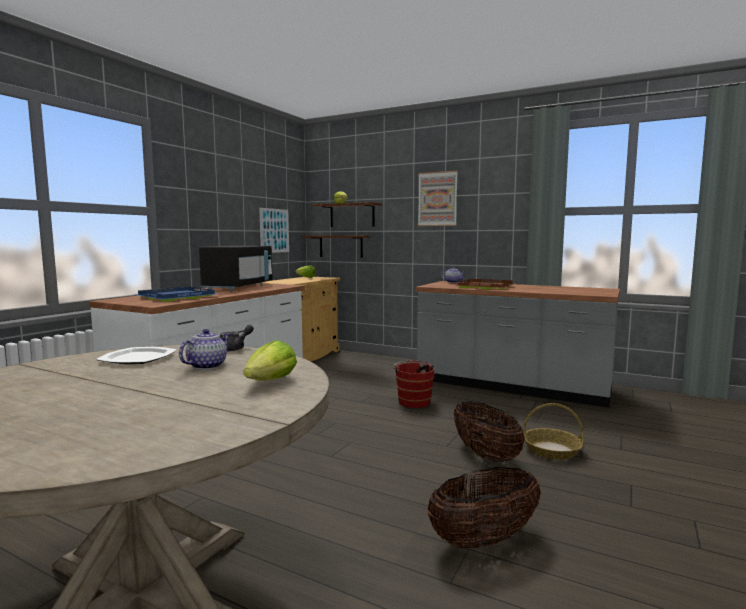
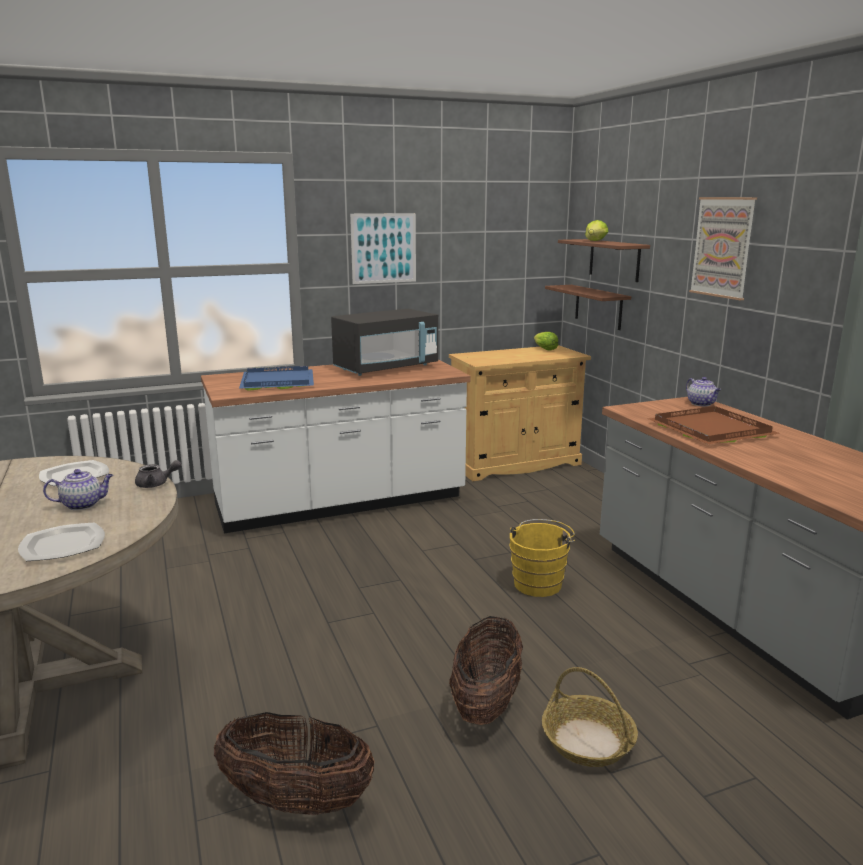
camera: 40 degrees right, 10 degrees up
lettuce [243,340,297,380] -> plate [18,523,105,561]
picture [259,208,289,253] -> picture moved to [350,213,416,284]
red bucket [394,361,435,408] -> yellow bucket [510,519,575,597]

